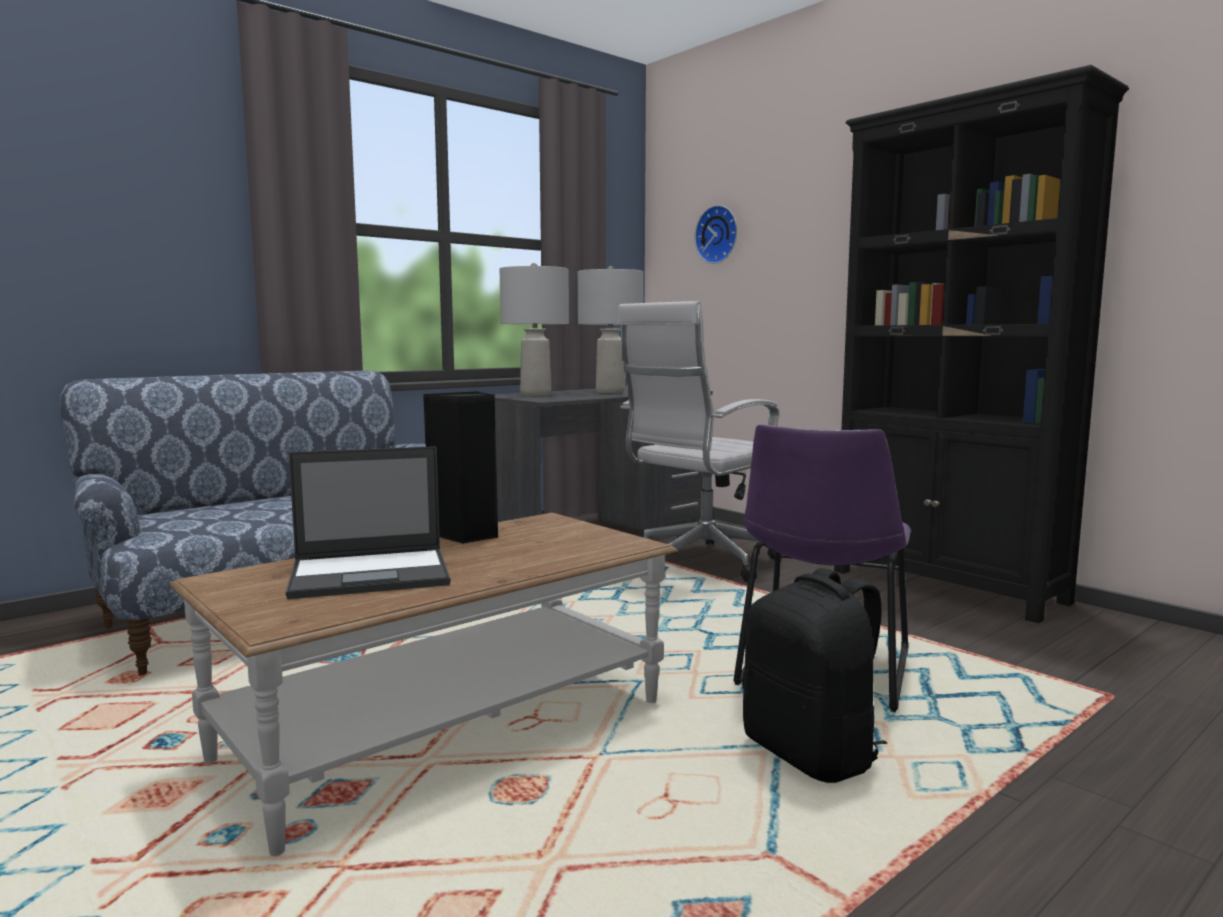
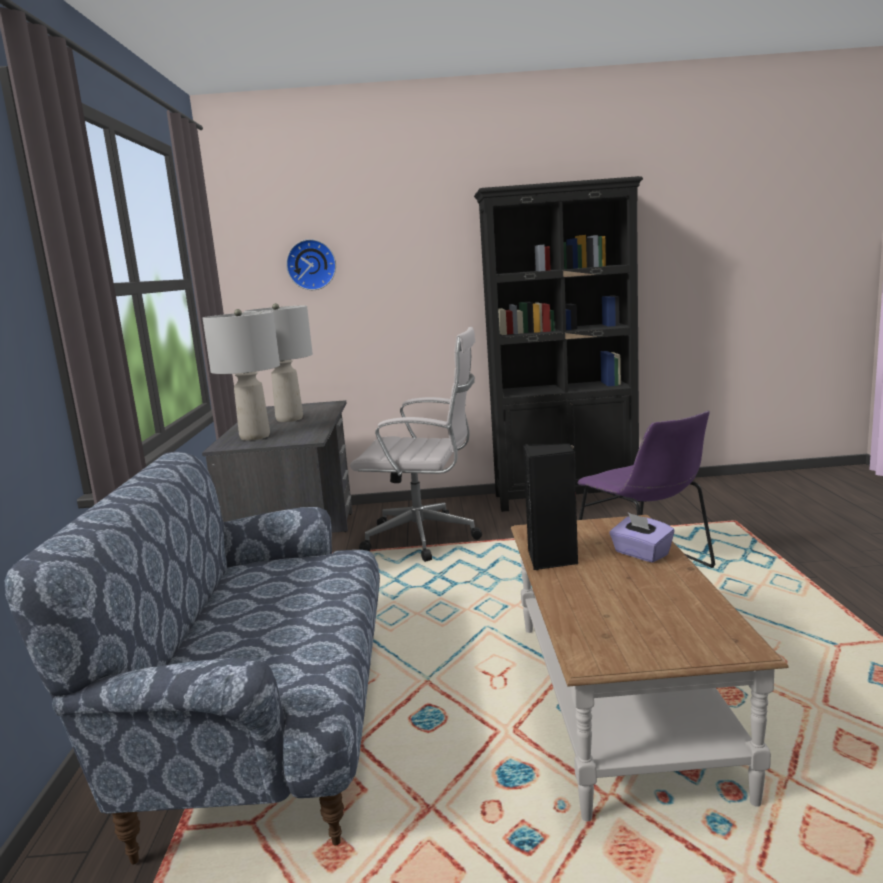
camera: 50 degrees left, 5 degrees up
laptop [286,446,451,599] -> none
white office chair [617,301,779,582] -> white office chair turned 75 degrees counterclockwise [350,327,482,562]
black backpack [743,568,887,783] -> none
none -> purple tissue box [609,512,675,563]

